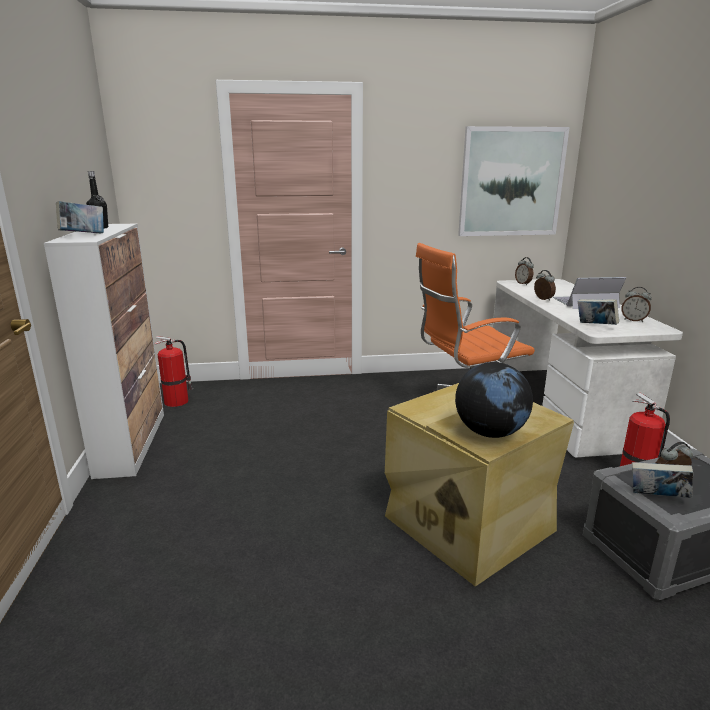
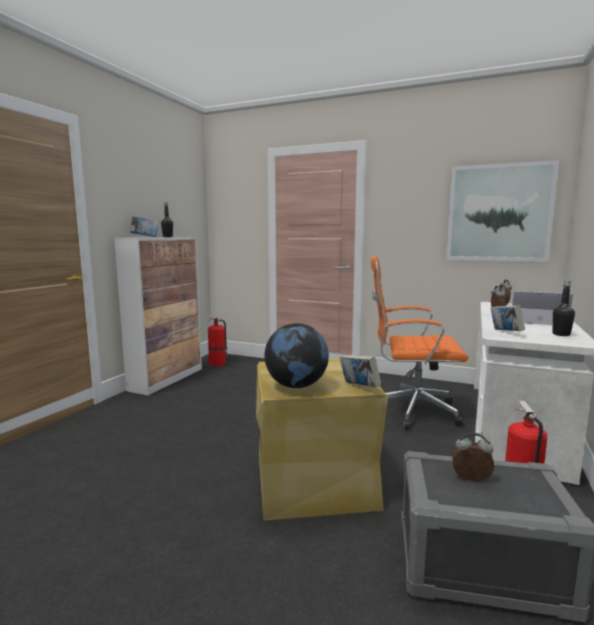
camera: 30 degrees right, 10 degrees down
alarm clock [622,287,652,322] -> black bottle [553,280,575,336]
book [632,462,693,498] -> book moved to [339,354,381,388]

